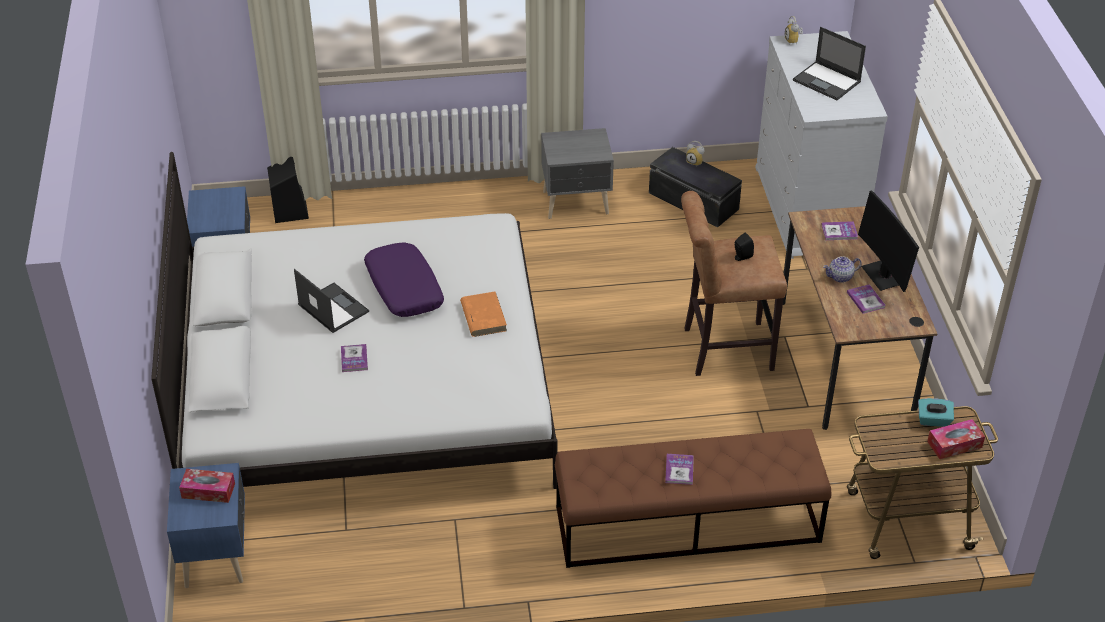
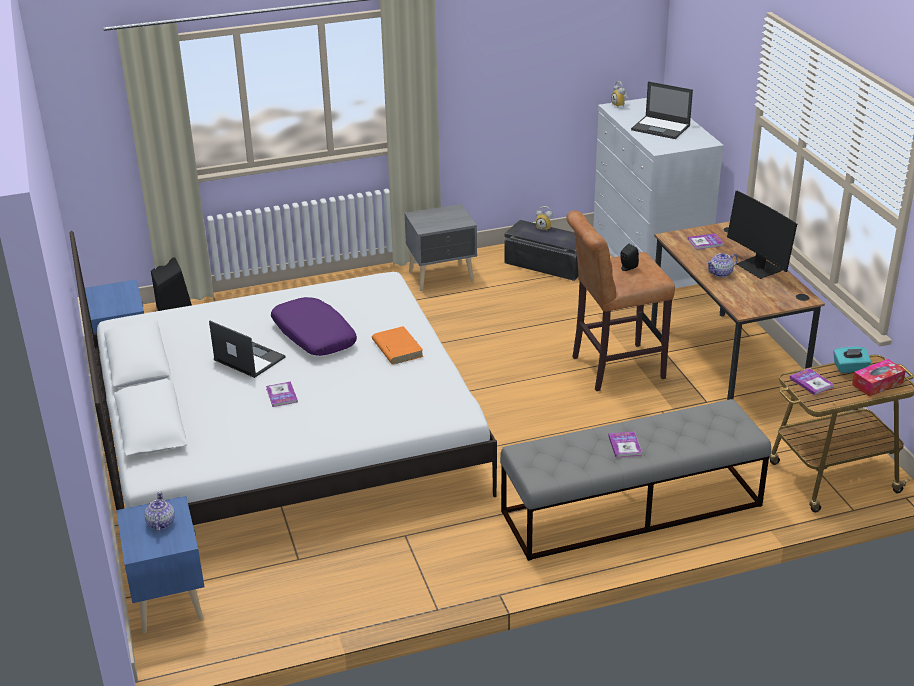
camera: 10 degrees left, 10 degrees down
tissue box [179,469,235,503] -> teapot [144,491,175,532]
brown bench [555,429,831,568] -> grey bench [500,399,771,561]
book [847,284,886,314] -> book moved to [790,368,834,395]

